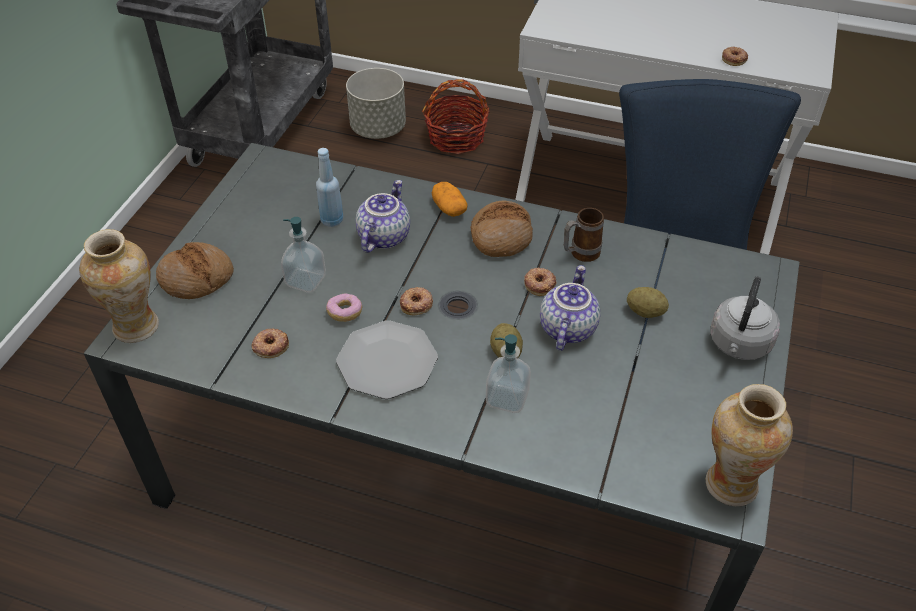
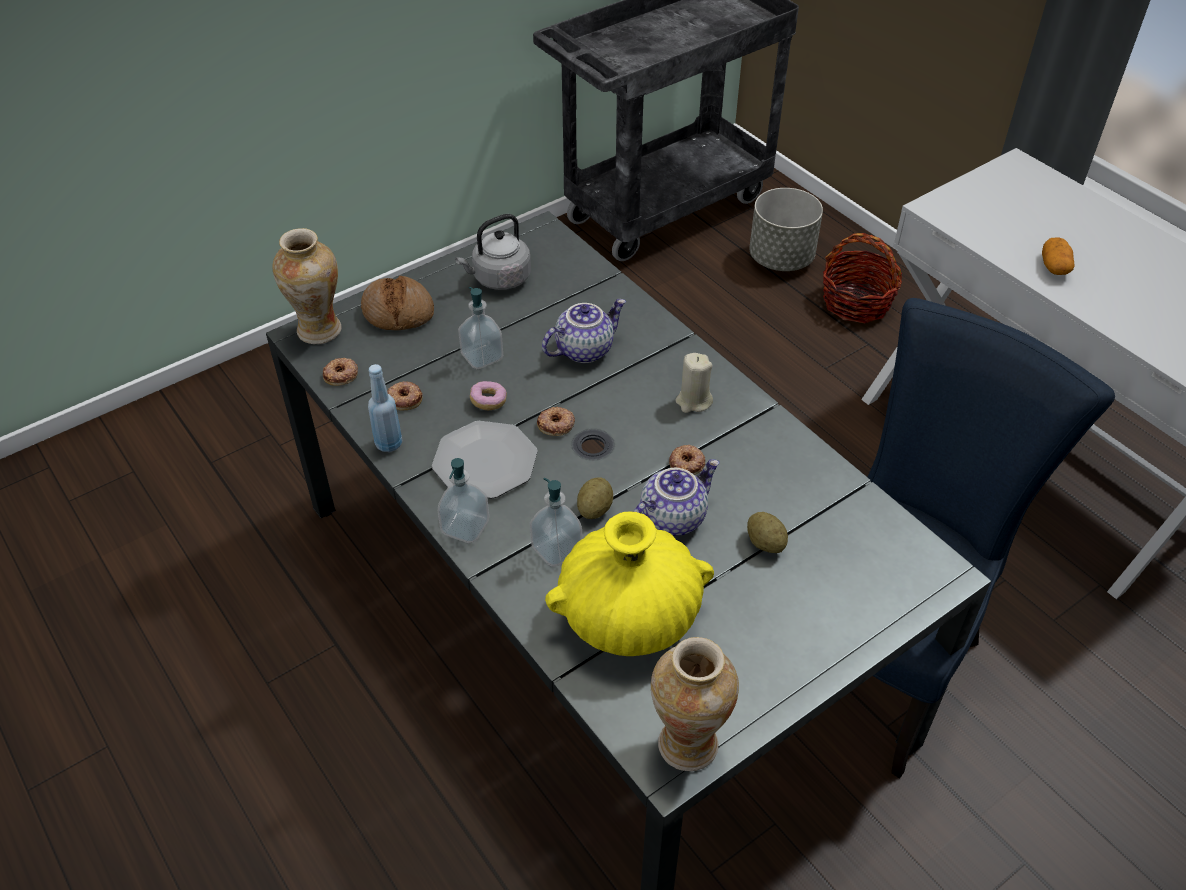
camera: 35 degrees right, 0 degrees up
blue bottle [316,148,343,227] -> blue bottle moved to [368,364,403,452]
potato [432,182,467,217] -> potato moved to [1042,237,1074,275]
bread [470,201,533,257] -> beige candle [675,353,713,413]
mug [564,208,604,262] -> none
grey kettle [710,277,780,360] -> grey kettle moved to [455,214,531,290]
donut [722,47,748,66] -> donut moved to [323,358,358,386]
none -> soap dispenser [438,458,489,543]
none -> yellow vase [545,511,714,656]

